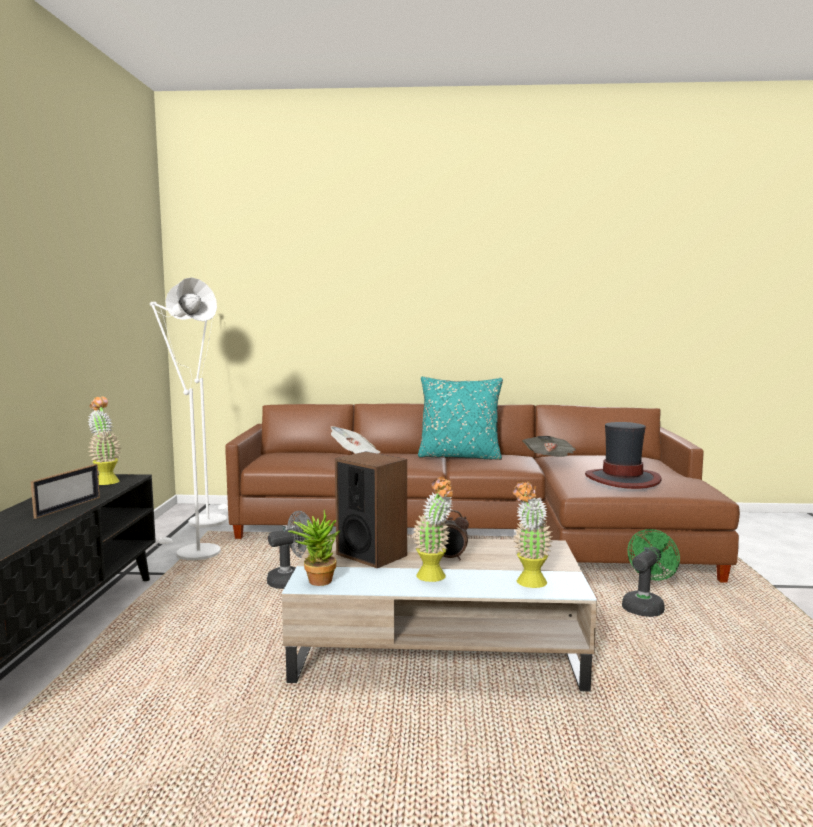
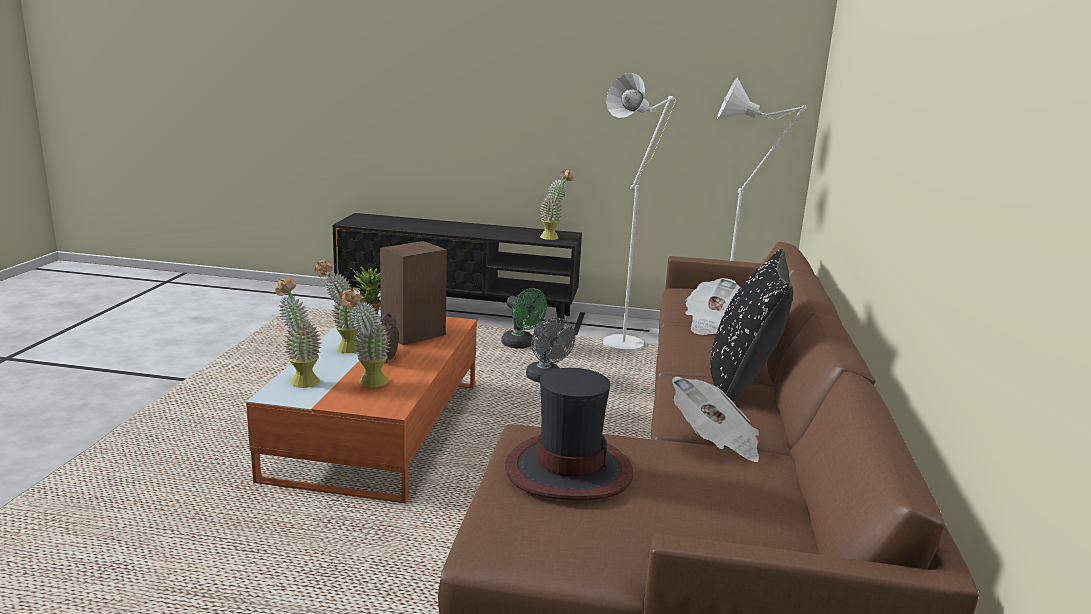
camera: 95 degrees right, 10 degrees up
picture frame [31,464,100,519] -> none
beige coffee table [282,536,597,692] -> orange coffee table [246,310,477,503]
turquoise pillow [418,377,503,460] -> black pillow [710,249,793,403]
green fan [622,529,680,617] -> green fan moved to [501,288,547,349]
none -> potted plant [339,288,391,387]

